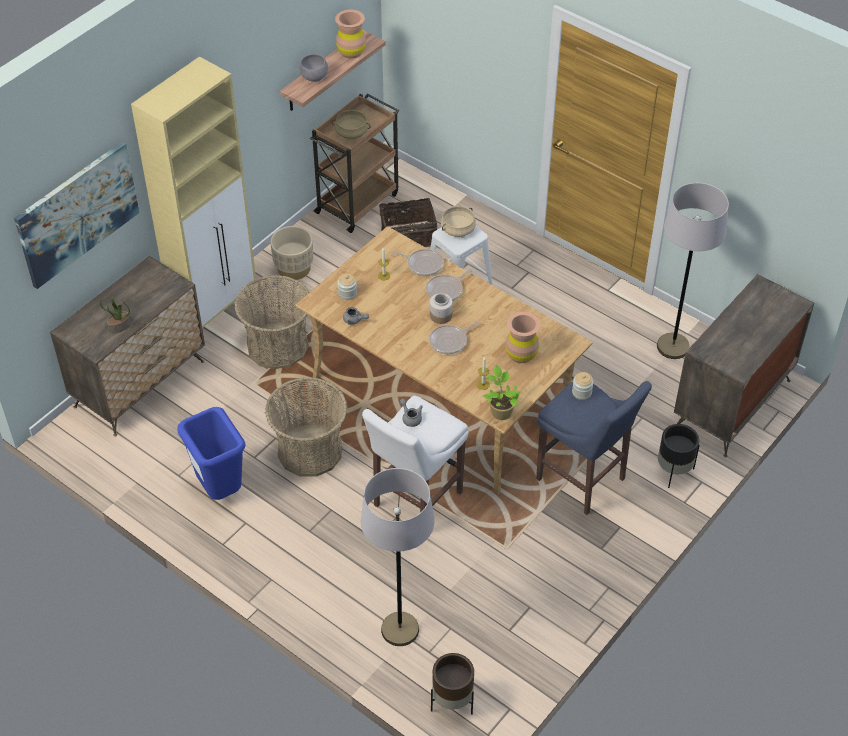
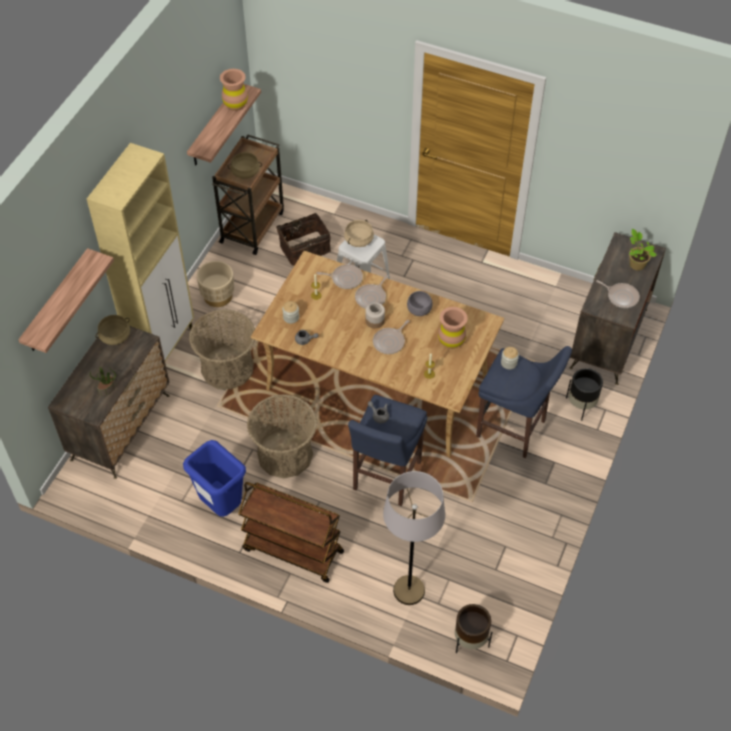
camera: 15 degrees left, 5 degrees up
picture [14,142,139,289] -> shelf [18,248,114,353]
grey bowl [300,54,328,82] -> grey bowl moved to [407,291,432,316]
white stool [362,395,468,513] -> blue stool [348,395,427,506]
potted plant [483,365,521,420] -> potted plant moved to [629,229,657,271]
grey floor lamp [657,183,729,359] -> none
none -> beige cooking pot [95,315,130,345]
none -> brown cart [238,482,344,583]
none -> frying pan [596,280,640,308]

